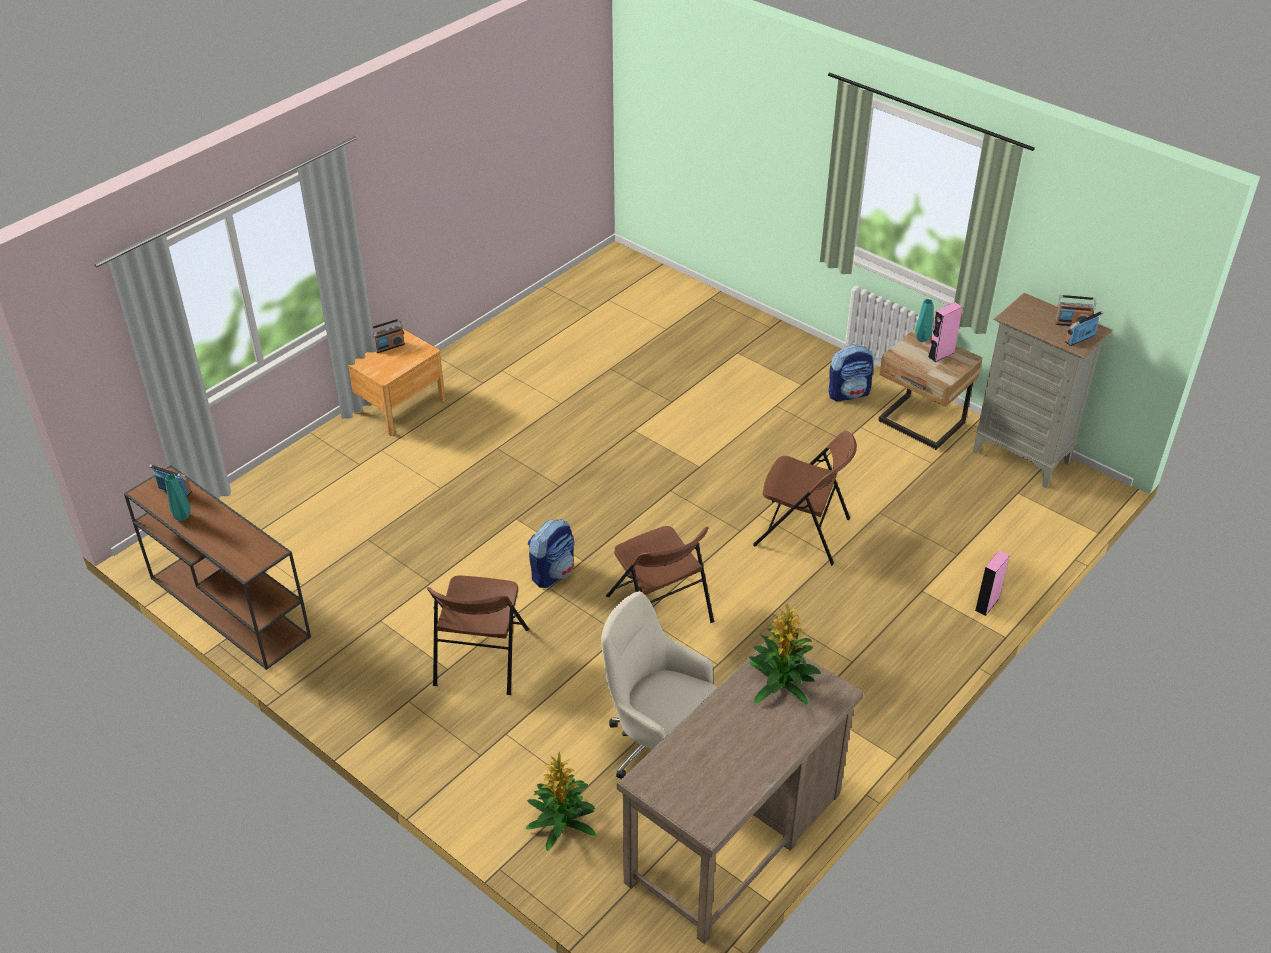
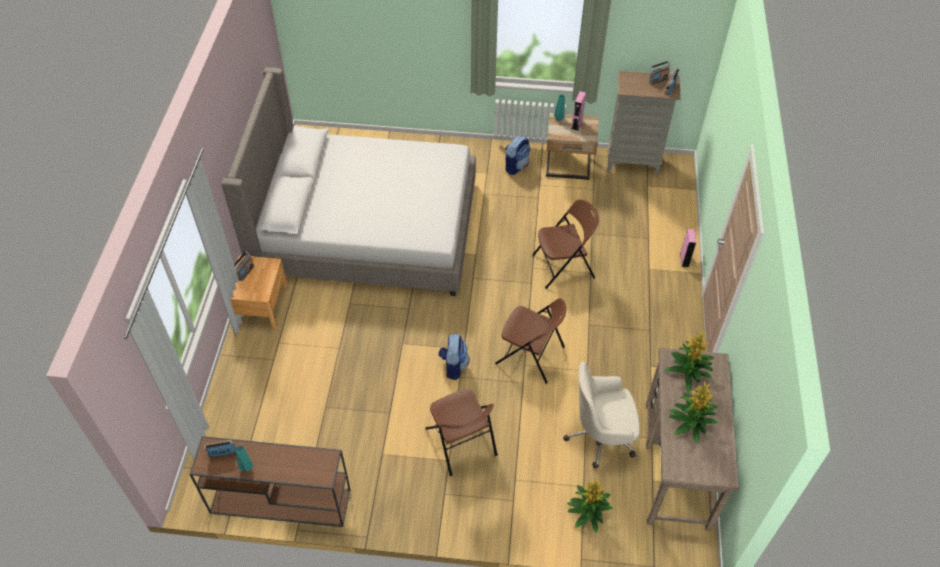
camera: 35 degrees left, 10 degrees up
none -> bed [221,67,476,296]
none -> potted plant [669,381,718,444]

